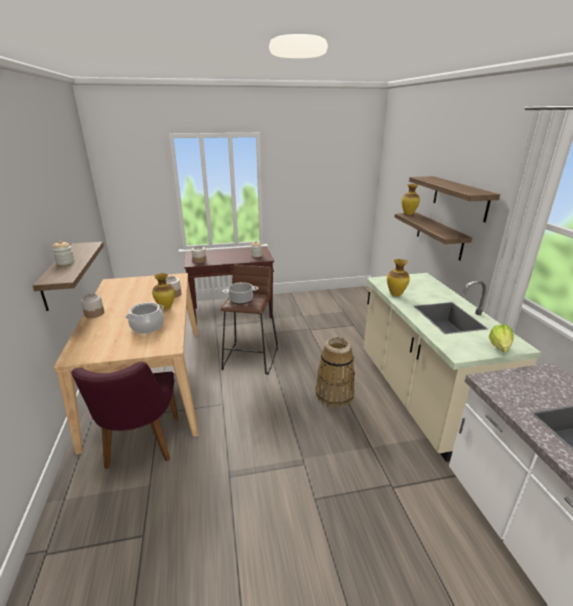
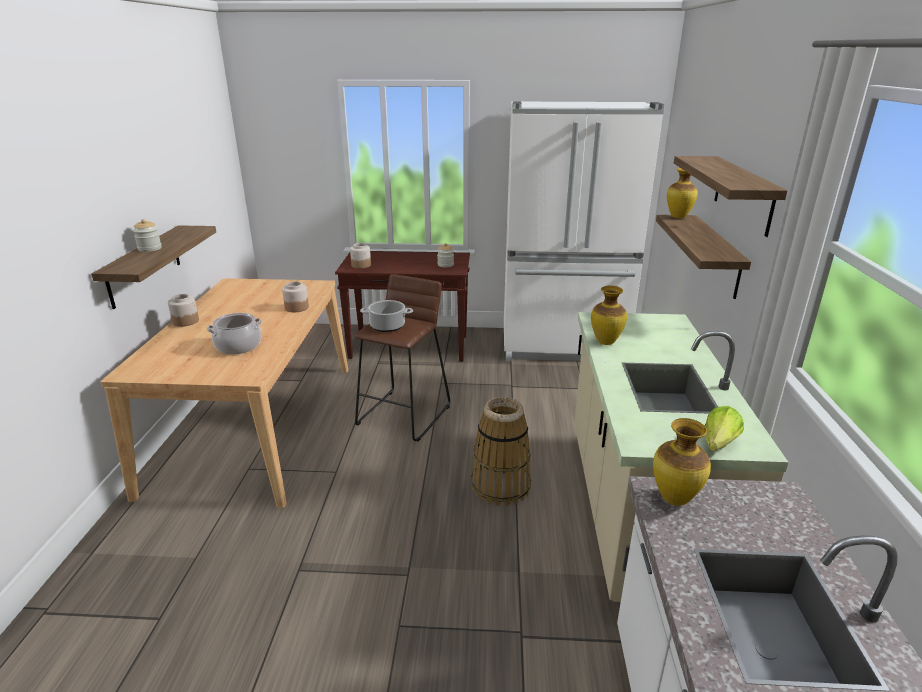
camera: 15 degrees right, 0 degrees up
purple chair [71,361,178,469] -> none
vase [152,273,175,310] -> vase moved to [653,418,711,506]
none -> white fridge [504,101,664,361]

